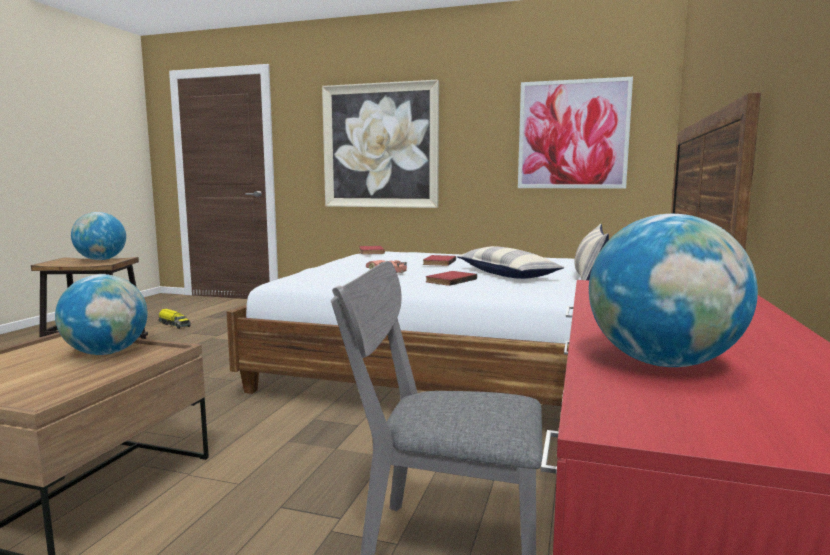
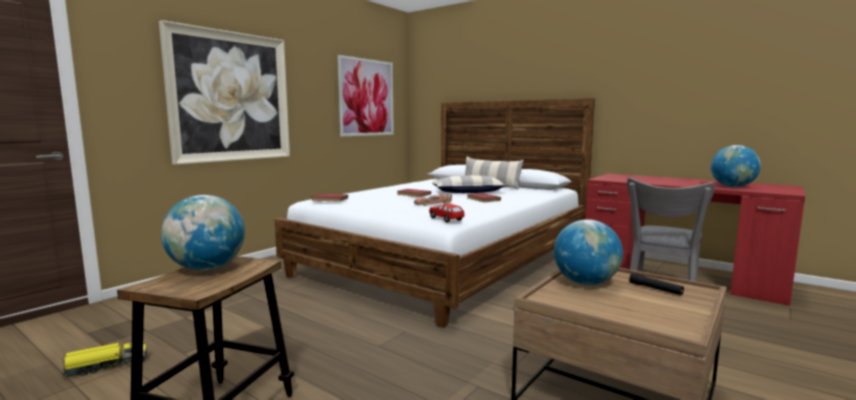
camera: 70 degrees left, 0 degrees up
none -> red toy car [429,204,464,223]
none -> black flashlight [629,273,684,295]

